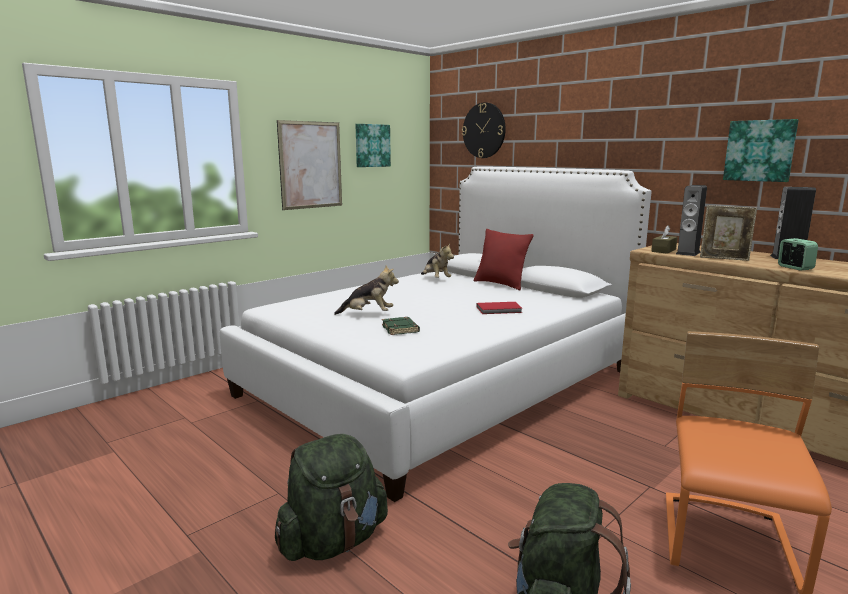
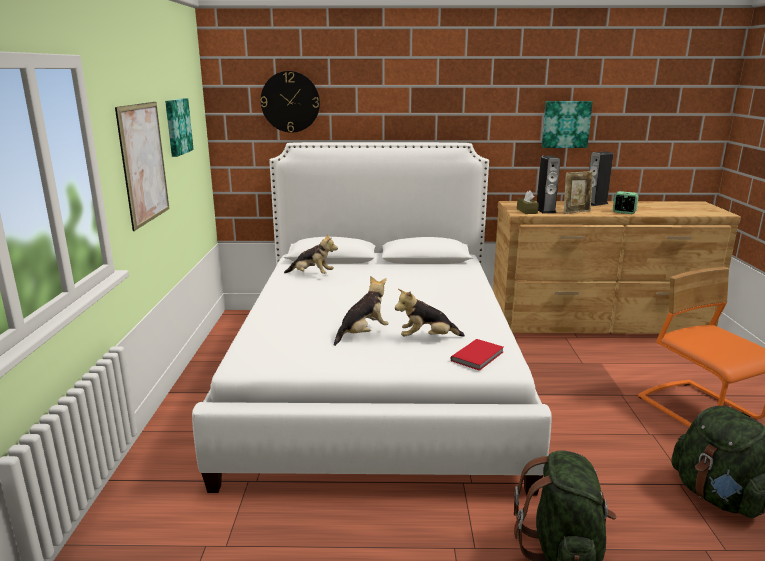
camera: 45 degrees left, 5 degrees up
green book [382,317,420,335] -> plush toy [395,289,465,337]
red pillow [474,229,534,290] -> none
red book [476,302,522,314] -> red book moved to [450,339,504,371]

